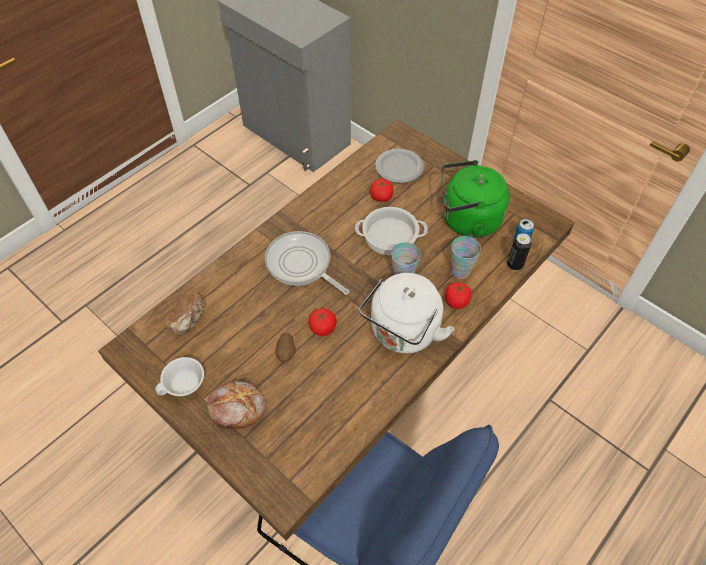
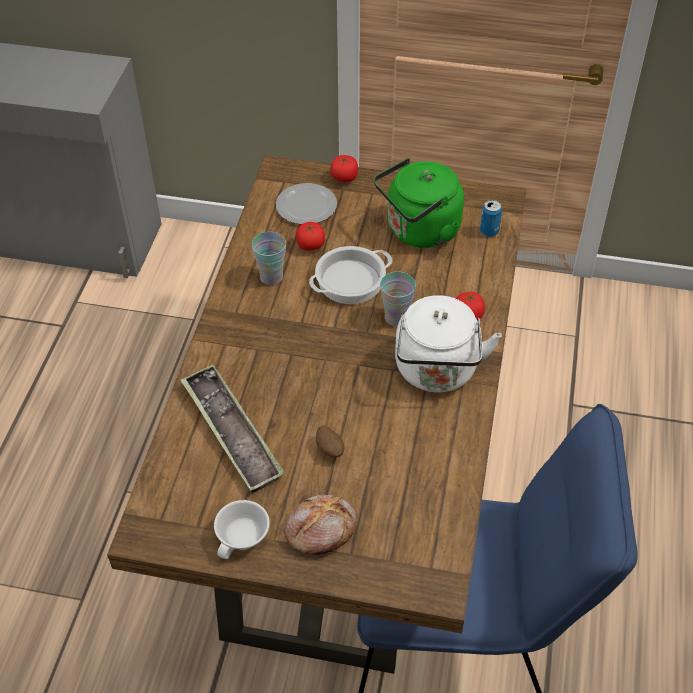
camera: 30 degrees left, 5 degrees down
bread [163,292,204,335] -> none
frying pan [265,231,350,295] -> none
tomato [308,308,337,336] -> tomato moved to [330,155,358,182]
cup [451,236,481,279] -> cup moved to [252,232,286,285]
can [507,233,532,271] -> none
none -> tray [181,364,285,493]

